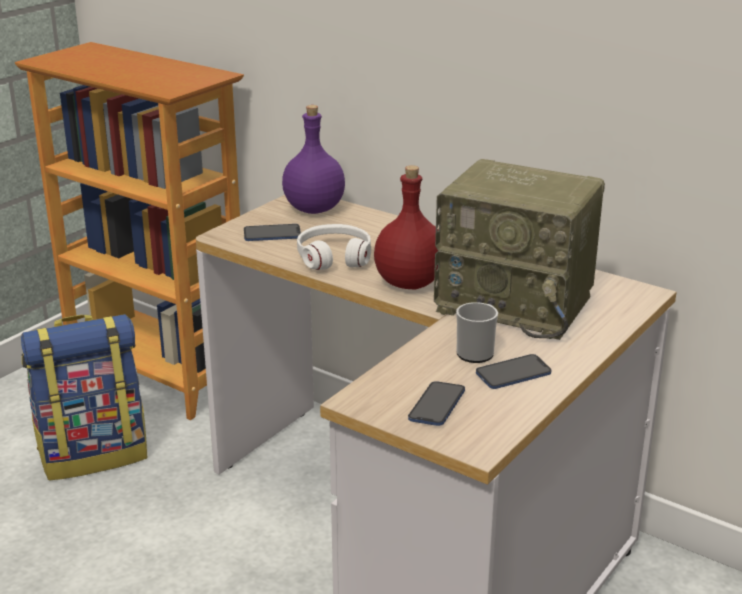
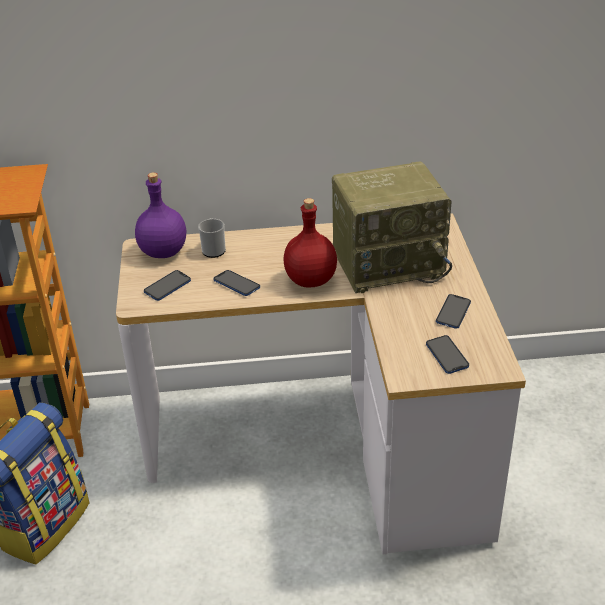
camera: 40 degrees left, 10 degrees up
white headphones [297,224,371,270] -> phone [214,270,260,296]
mug [456,302,498,363] -> mug moved to [198,218,226,258]

